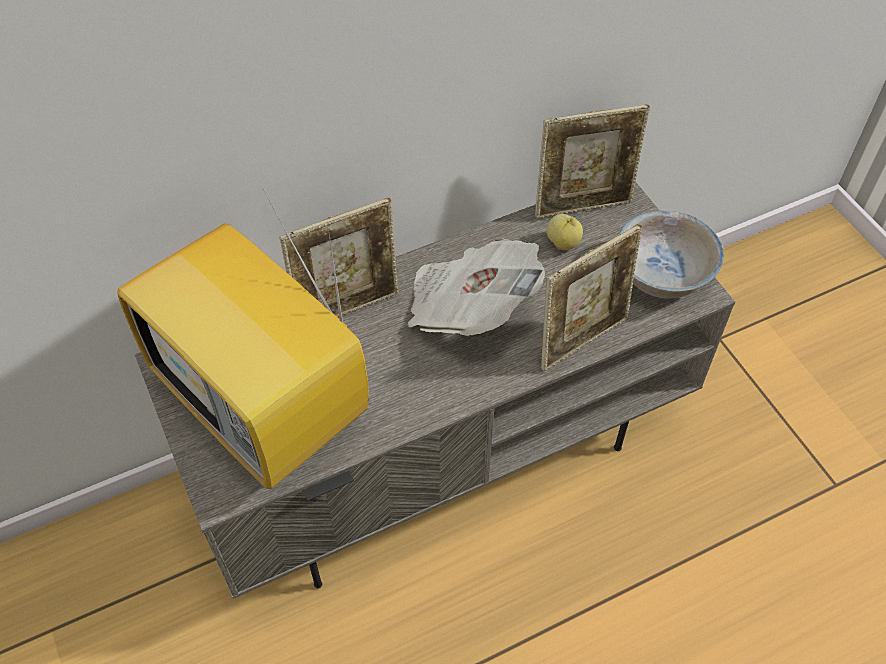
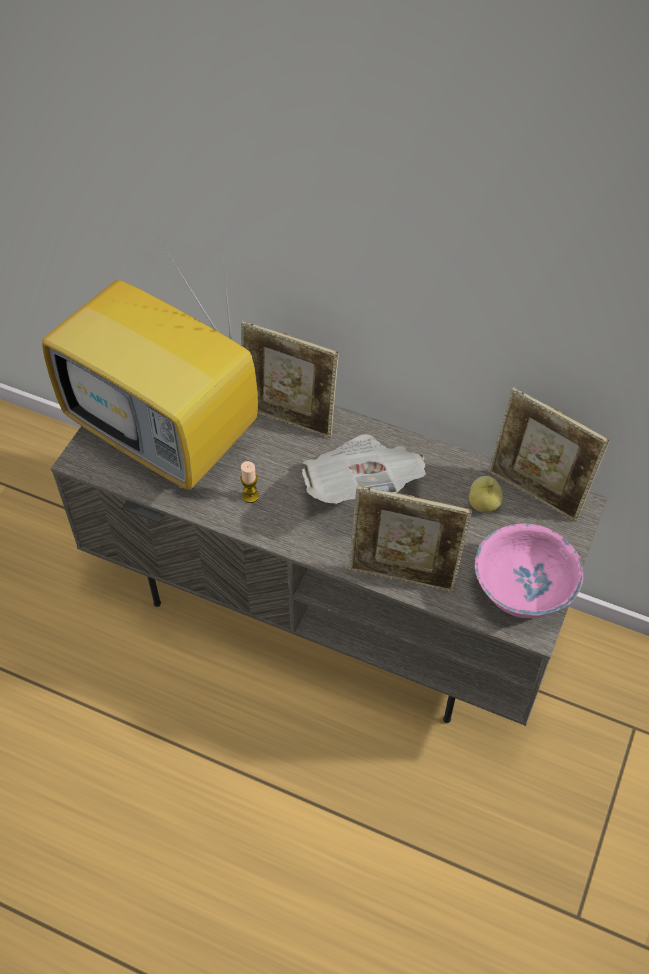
camera: 50 degrees right, 0 degrees up
television [117,188,369,489] -> television turned 60 degrees counterclockwise [42,236,258,490]
white bowl [618,211,724,298] -> pink bowl [474,523,583,618]
none -> candle [240,461,259,503]

